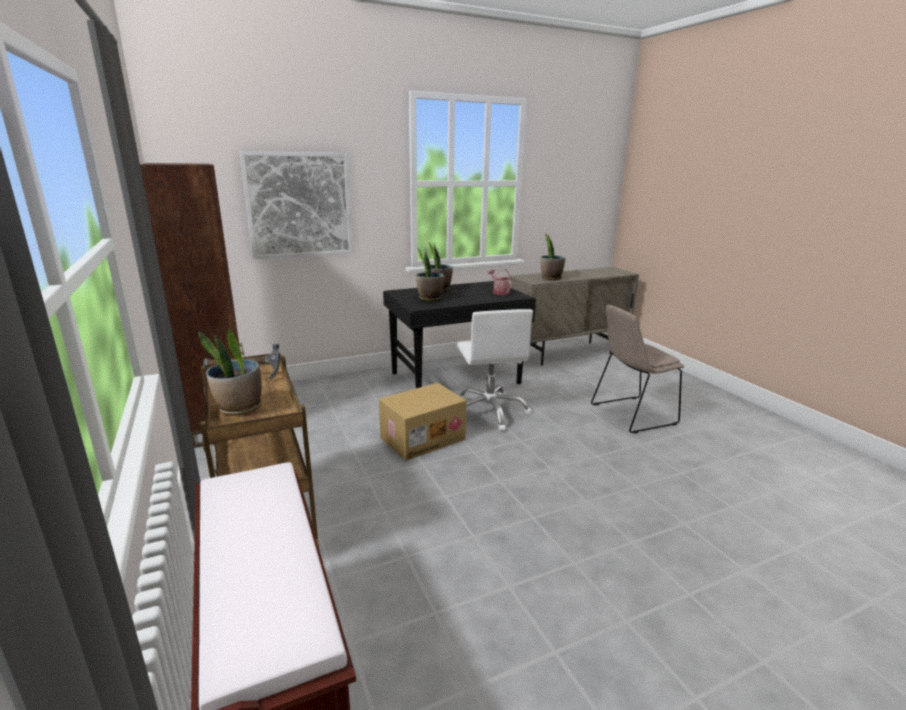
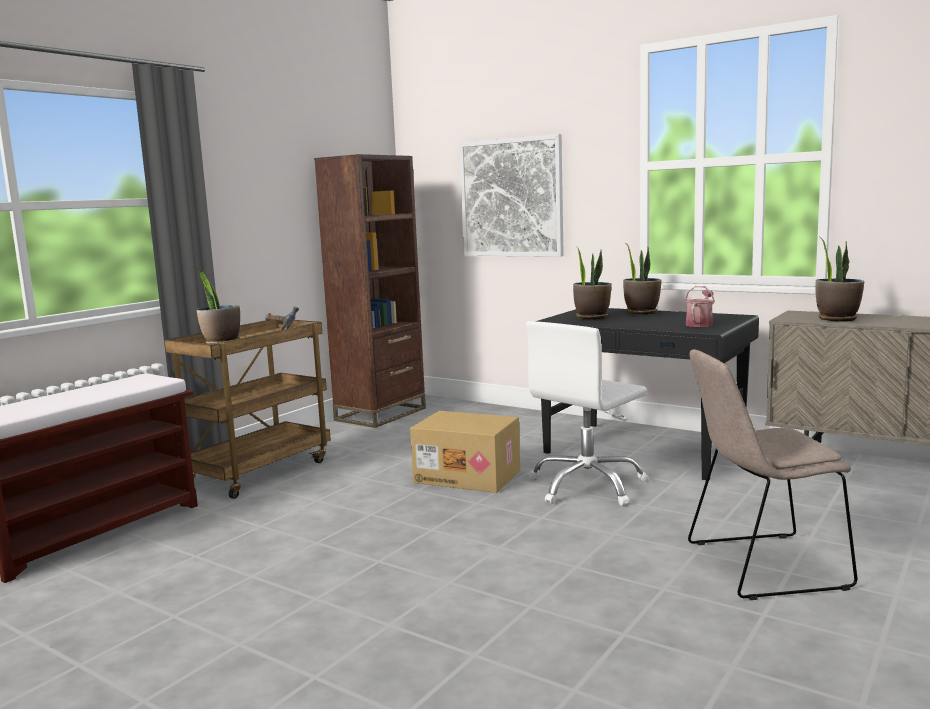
camera: 60 degrees right, 10 degrees down
beige chair [591,305,684,433] -> beige chair turned 45 degrees counterclockwise [688,349,858,600]

